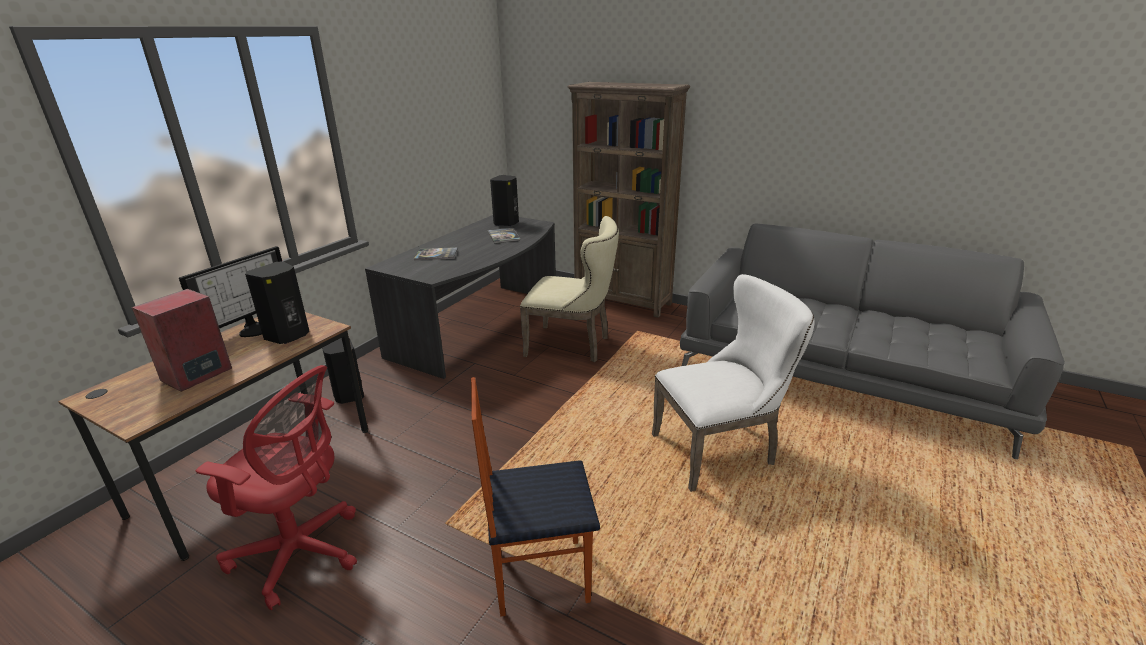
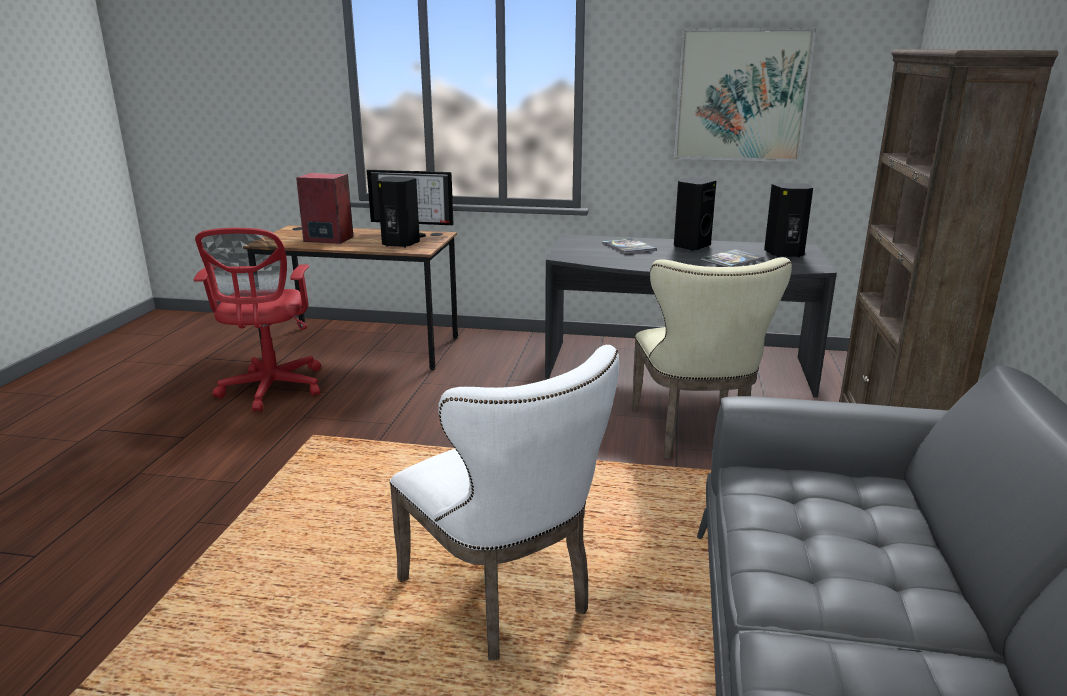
camera: 70 degrees right, 5 degrees down
black speaker [322,338,364,404] -> black speaker moved to [674,178,716,251]
chair [471,377,600,616] -> none
none -> picture [674,28,816,162]

